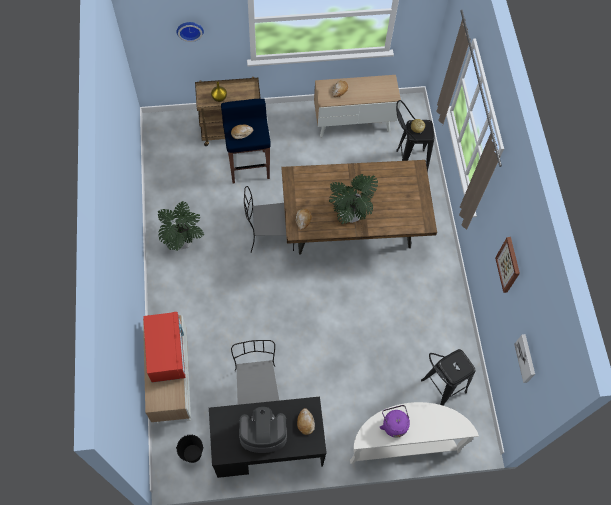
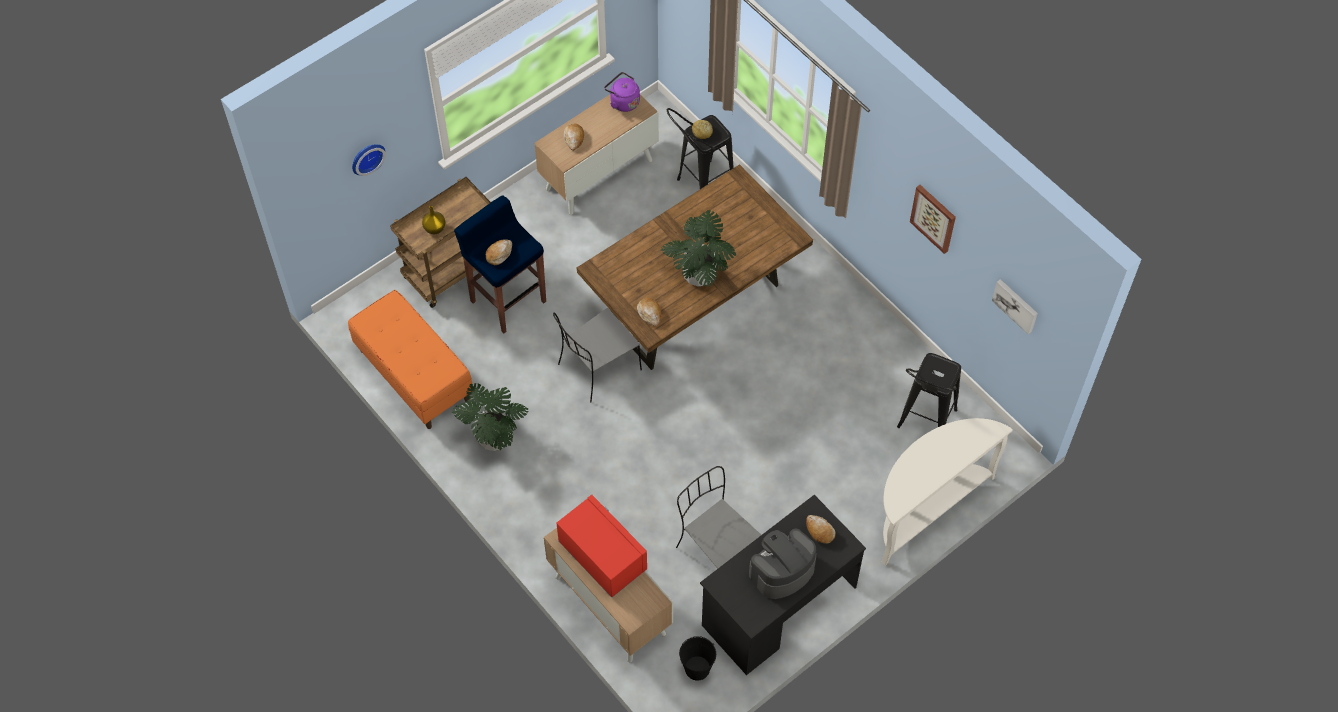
camera: 30 degrees left, 5 degrees down
purple kettle [380,405,410,438] -> purple kettle moved to [604,72,640,112]
none -> orange bench [348,290,472,429]

